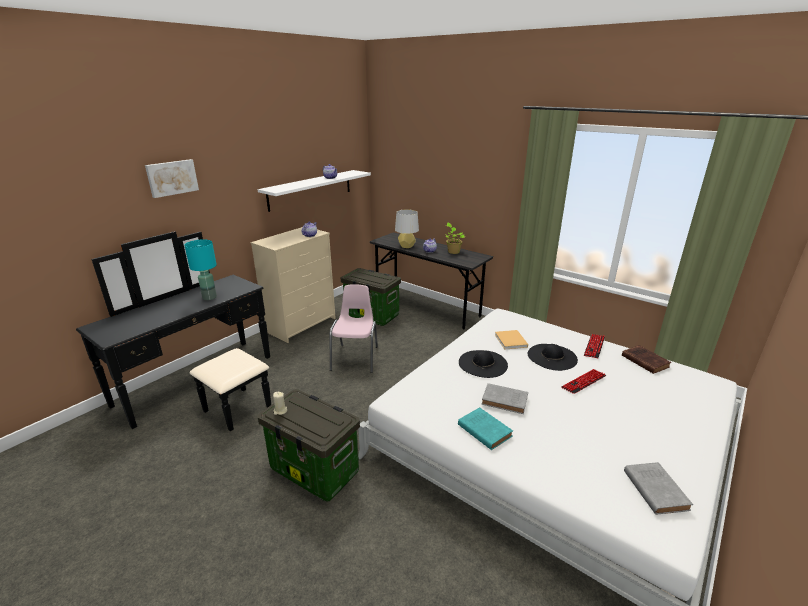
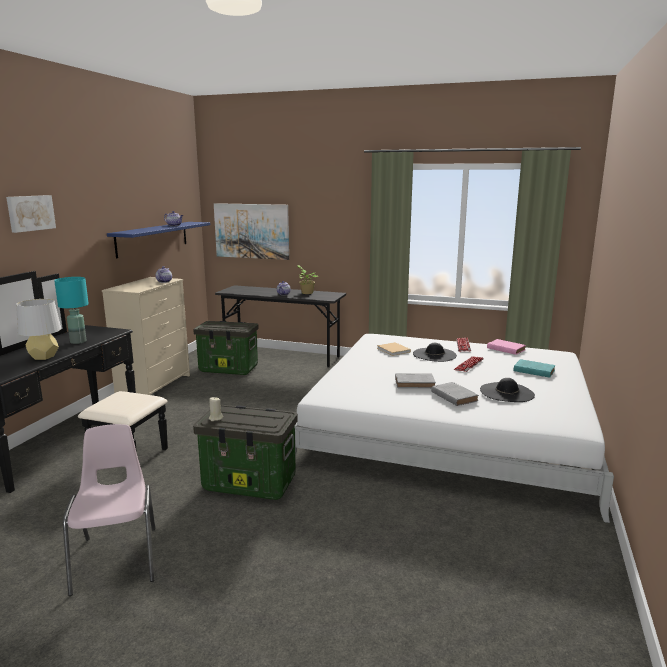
camera: 20 degrees left, 10 degrees down
white shelf [258,170,371,212] -> blue shelf [107,222,210,258]
pink chair [330,284,378,373] -> pink chair moved to [63,424,155,596]
grey table lamp [395,209,419,248] -> grey table lamp moved to [16,299,61,360]
turquoise book [458,407,513,450] -> turquoise book moved to [513,359,556,378]
black hat [459,350,508,378] -> black hat moved to [480,378,535,402]
brown book [622,345,671,374] -> pink book [487,339,526,355]
grey book [624,462,693,515] -> grey book moved to [431,382,479,406]
none -> picture [214,203,289,260]

